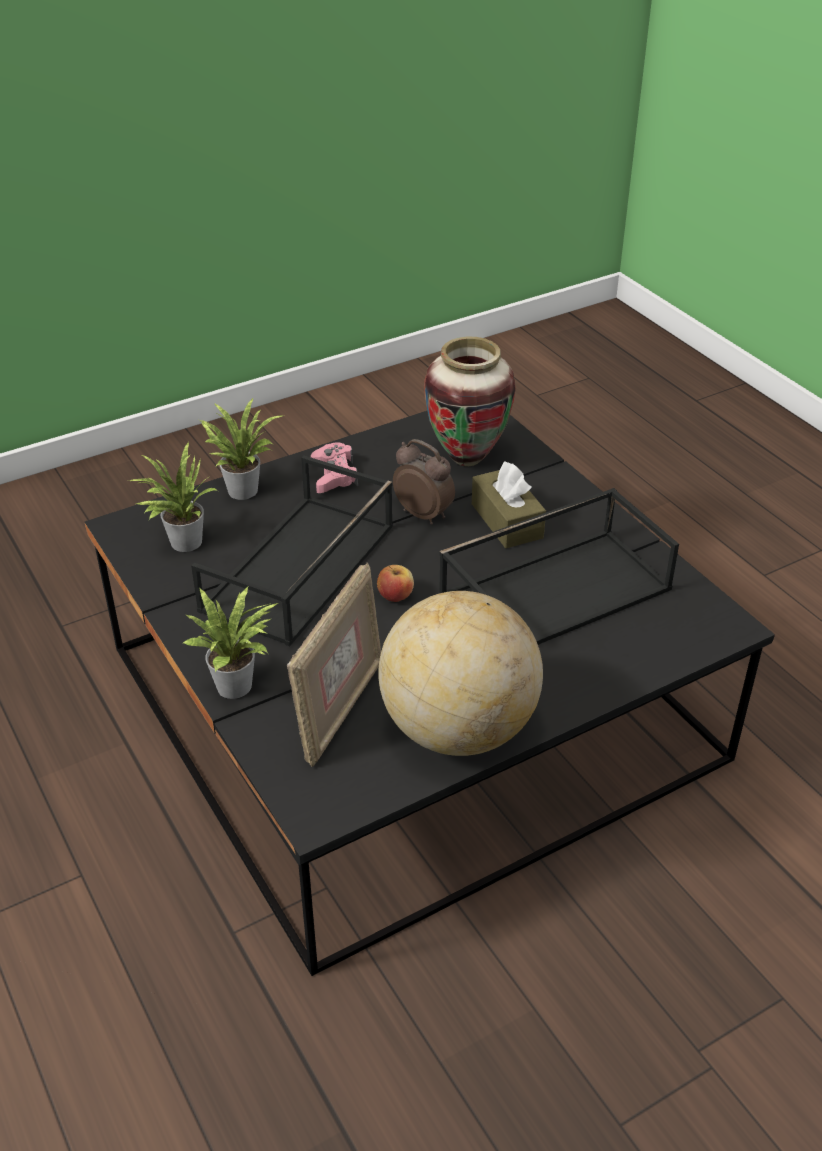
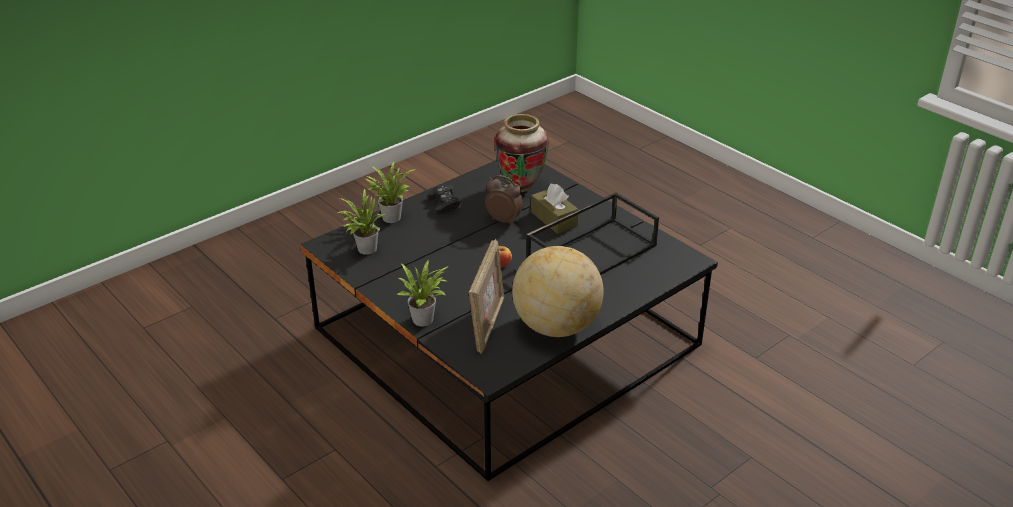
camera: 10 degrees left, 5 degrees down
black tray [191,456,393,646] -> none
pink game controller [311,442,358,493] -> black game controller [428,185,461,215]

